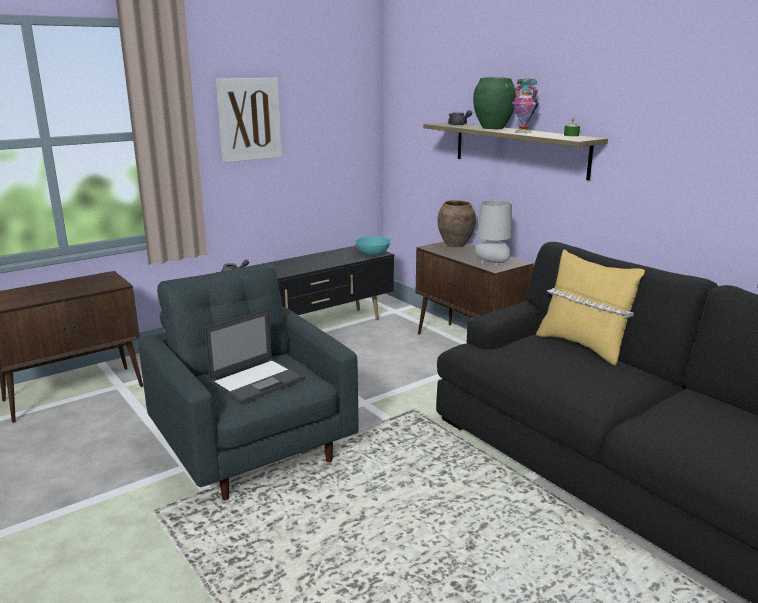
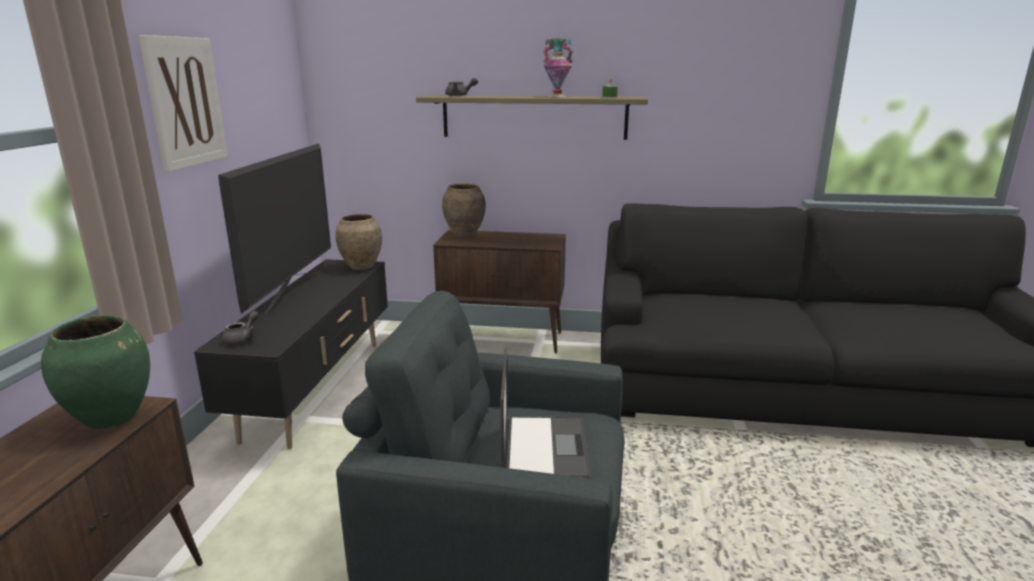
camera: 45 degrees left, 0 degrees up
turquoise bowl [354,236,391,256] -> brown vase [335,214,382,270]
green vase [473,77,516,129] -> green vase moved to [41,315,150,429]
grey table lamp [475,200,512,267] -> none
yellow pillow [536,249,645,366] -> none
none -> television [219,143,331,314]

